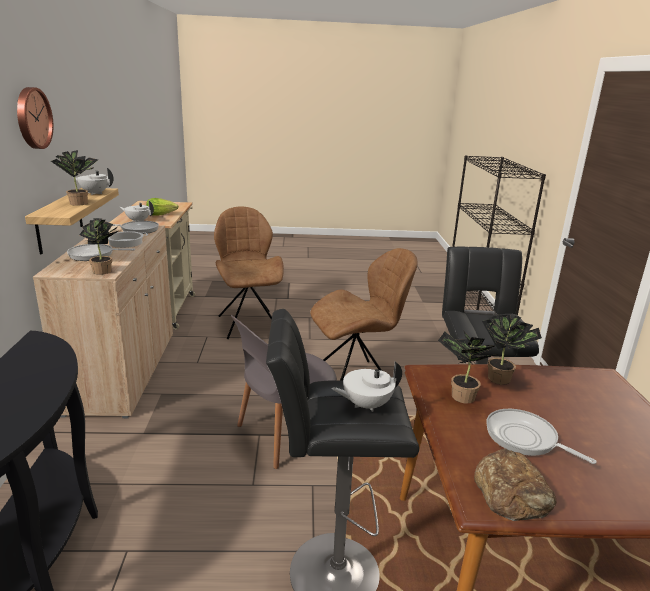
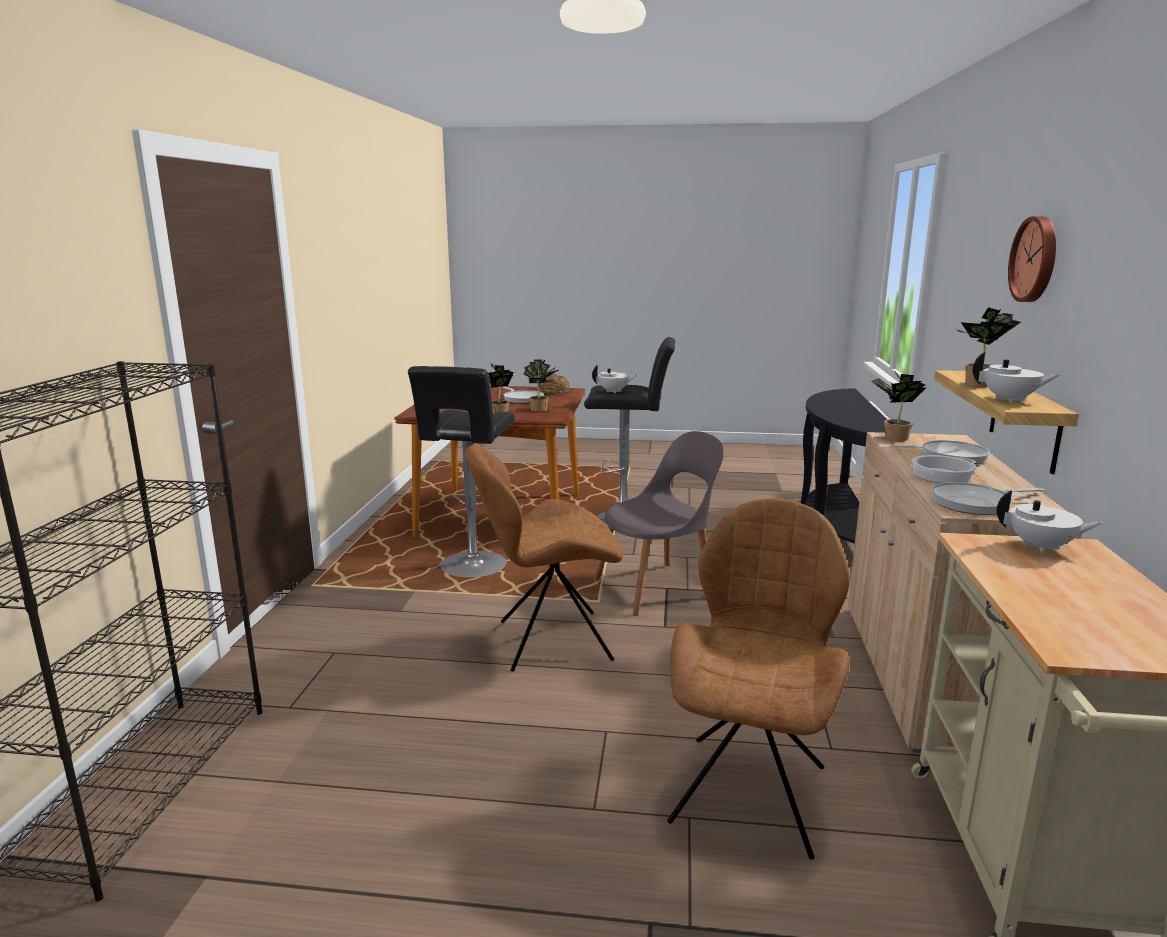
camera: 170 degrees left, 5 degrees down
lettuce [146,198,179,216] -> none
brown chair [214,206,284,339] -> brown chair turned 150 degrees counterclockwise [667,498,850,860]

